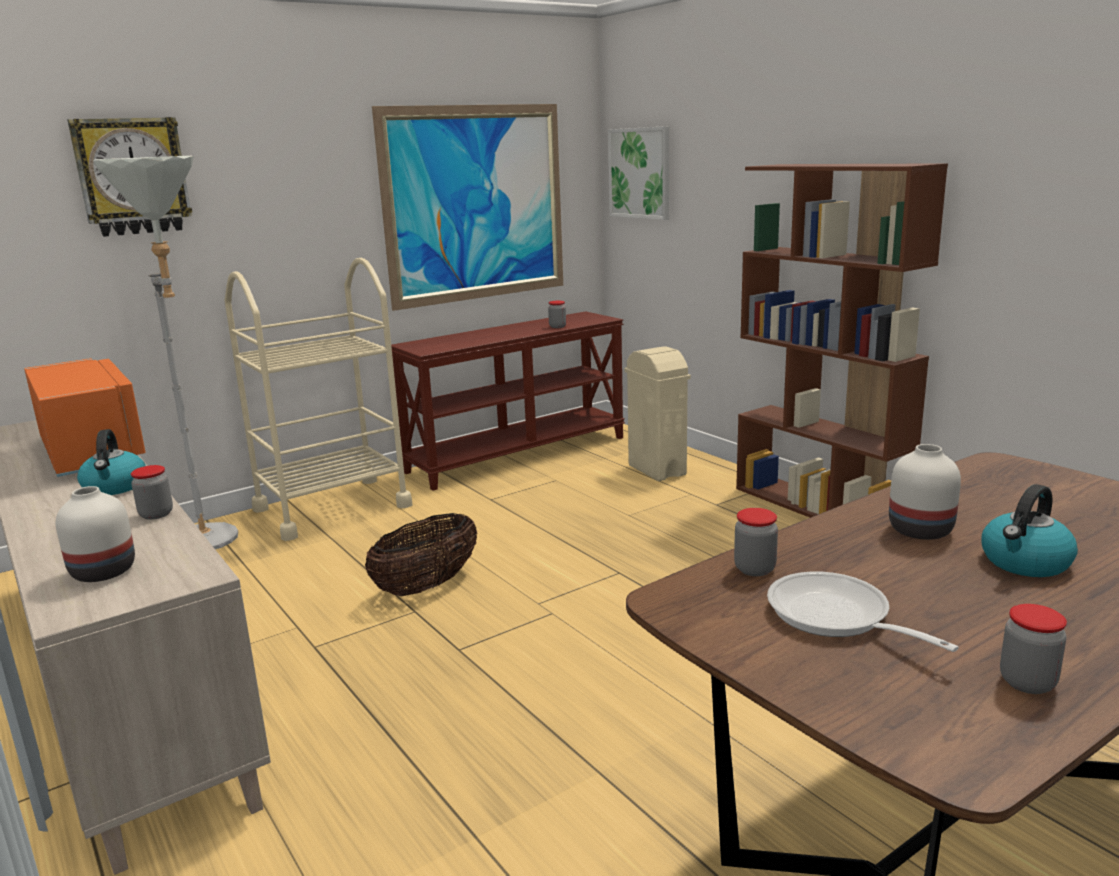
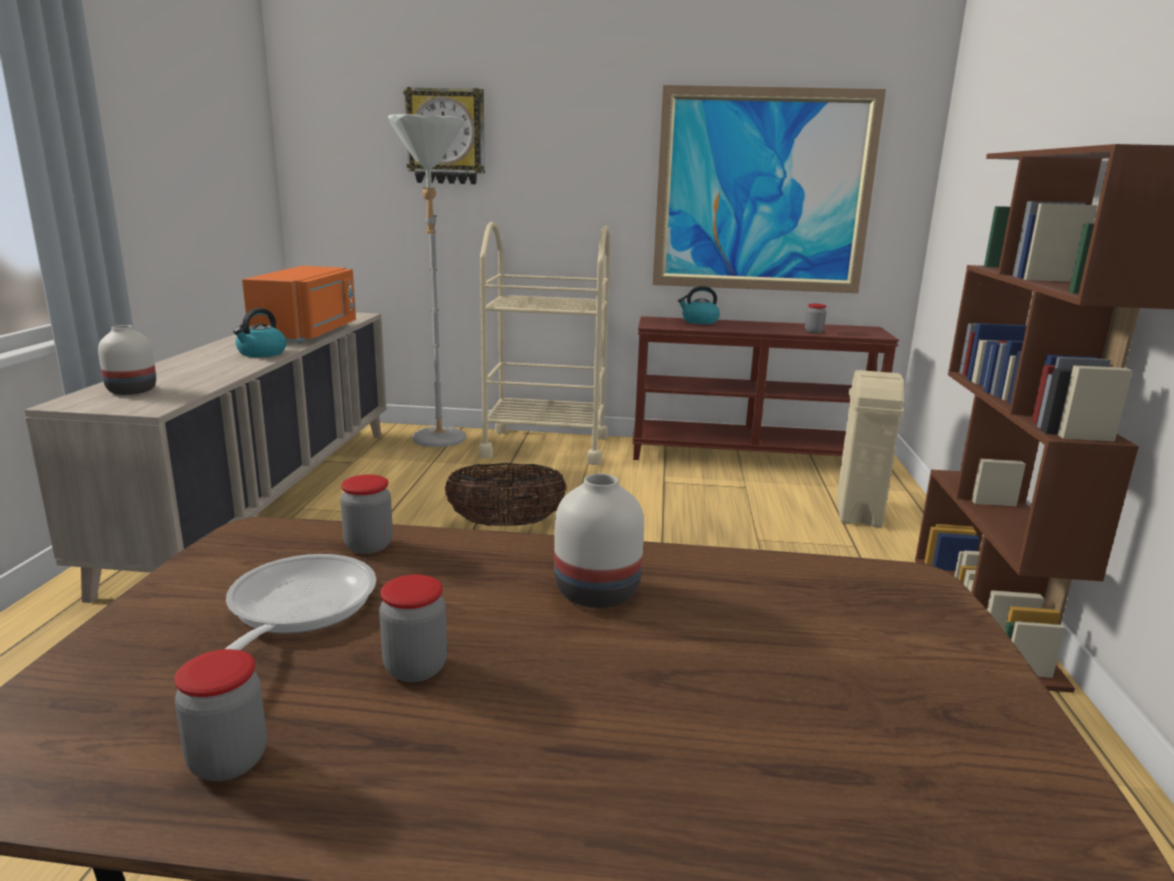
camera: 40 degrees right, 0 degrees up
jar [131,465,173,520] -> jar moved to [379,575,447,682]
picture [608,126,669,220] -> none
kettle [981,484,1078,577] -> kettle moved to [678,286,720,324]

